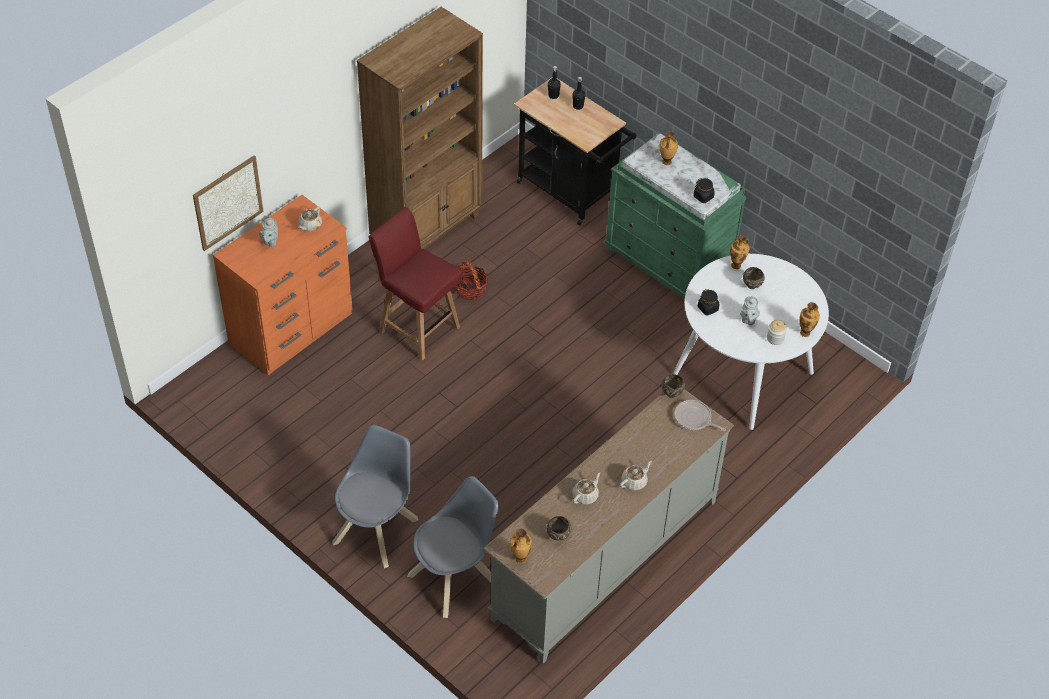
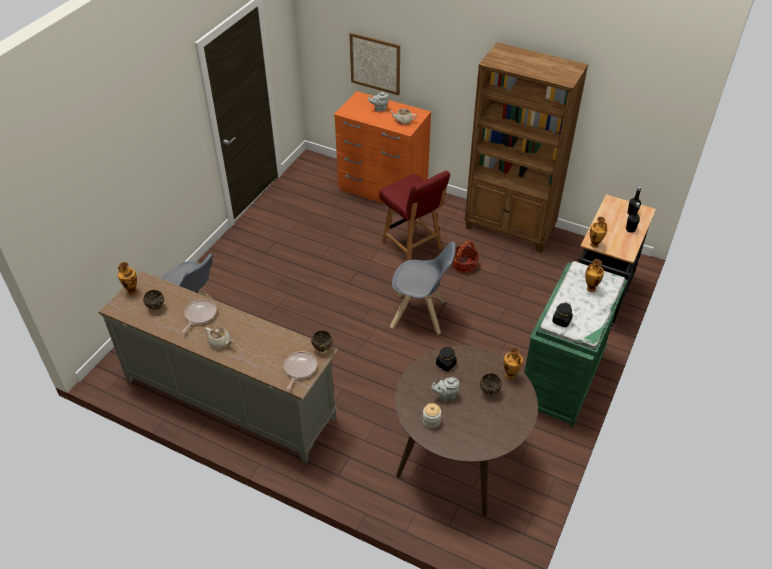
camera: 75 degrees right, 5 degrees down
grey chair [332,425,418,568] -> grey chair moved to [390,242,456,334]
red chair [369,207,463,361] -> red chair turned 120 degrees clockwise [379,171,450,261]
beige teapot [572,473,600,505] -> frying pan [182,300,216,333]
white dining table [673,254,829,430] -> brown dining table [395,346,538,516]
vase [799,302,820,337] -> vase moved to [590,217,607,248]

